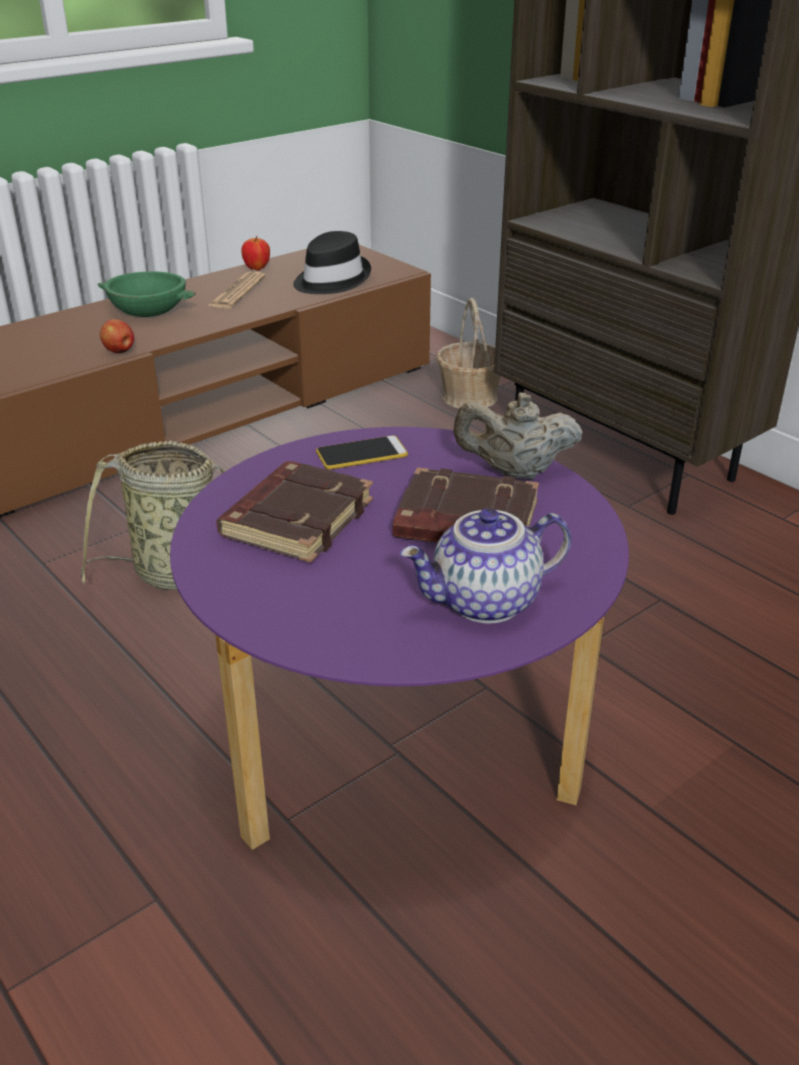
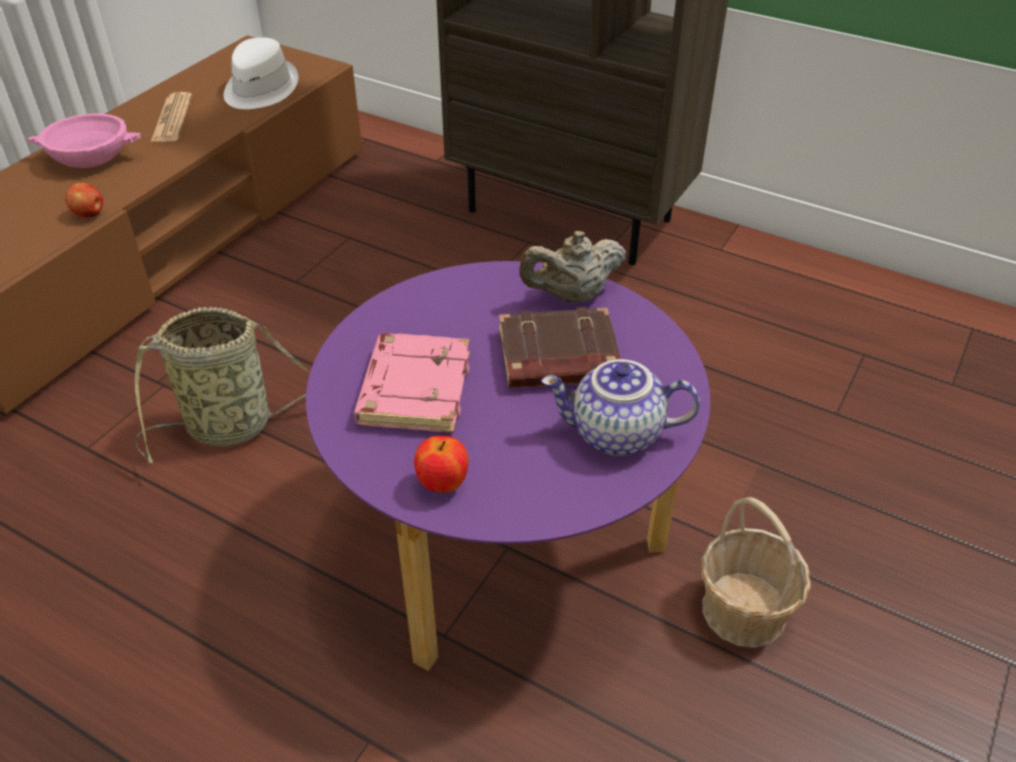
camera: 20 degrees left, 10 degrees up
green bowl [98,271,196,317] -> pink bowl [27,114,142,168]
brown book [217,461,373,563] -> pink book [354,333,470,433]
apple [241,236,270,271] -> apple moved to [414,436,468,493]
black hat [293,231,371,294] -> white hat [224,37,298,109]
phone [316,436,408,470] -> none
teapot [400,508,571,624] -> teapot turned 45 degrees clockwise [541,359,700,456]
basket [437,298,501,408] -> basket moved to [701,497,811,648]

